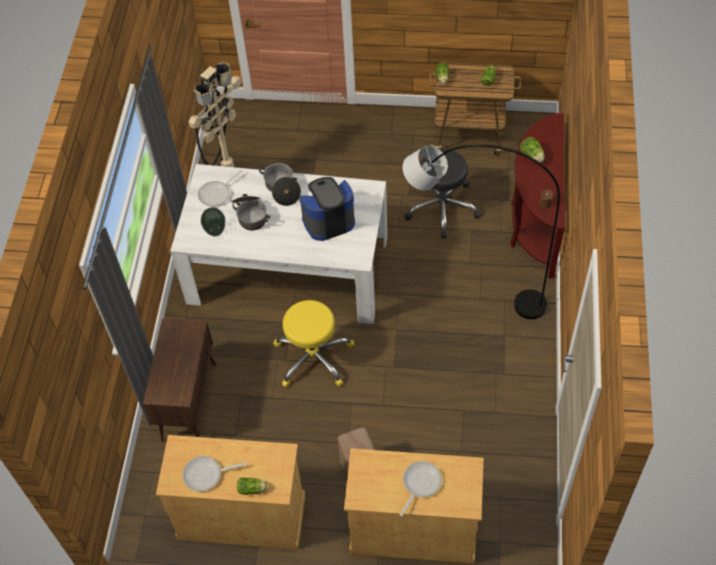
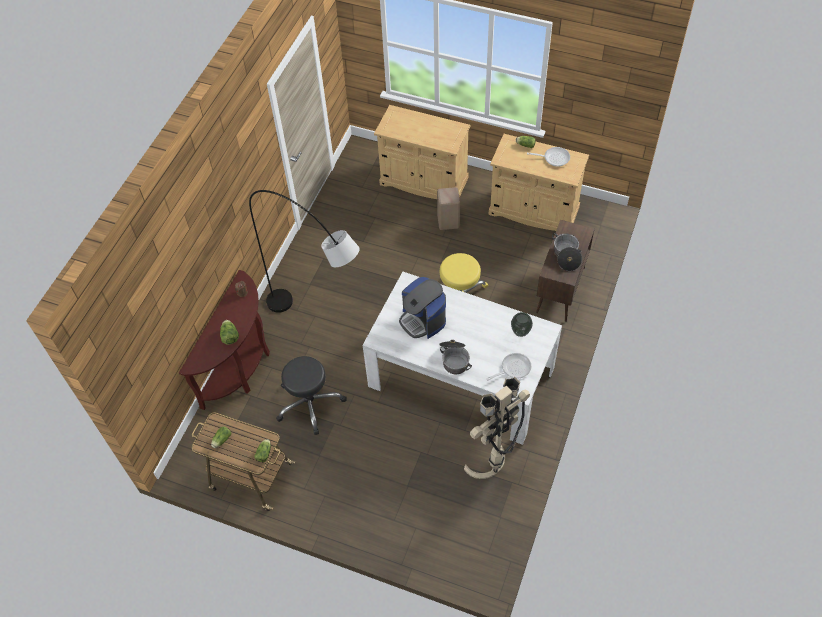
camera: 165 degrees left, 0 degrees up
cooking pot [231,194,271,230] -> cooking pot moved to [552,233,582,271]
coffee machine [299,177,355,241] -> coffee machine turned 60 degrees clockwise [399,277,446,339]
frying pan [399,461,442,516] -> none

